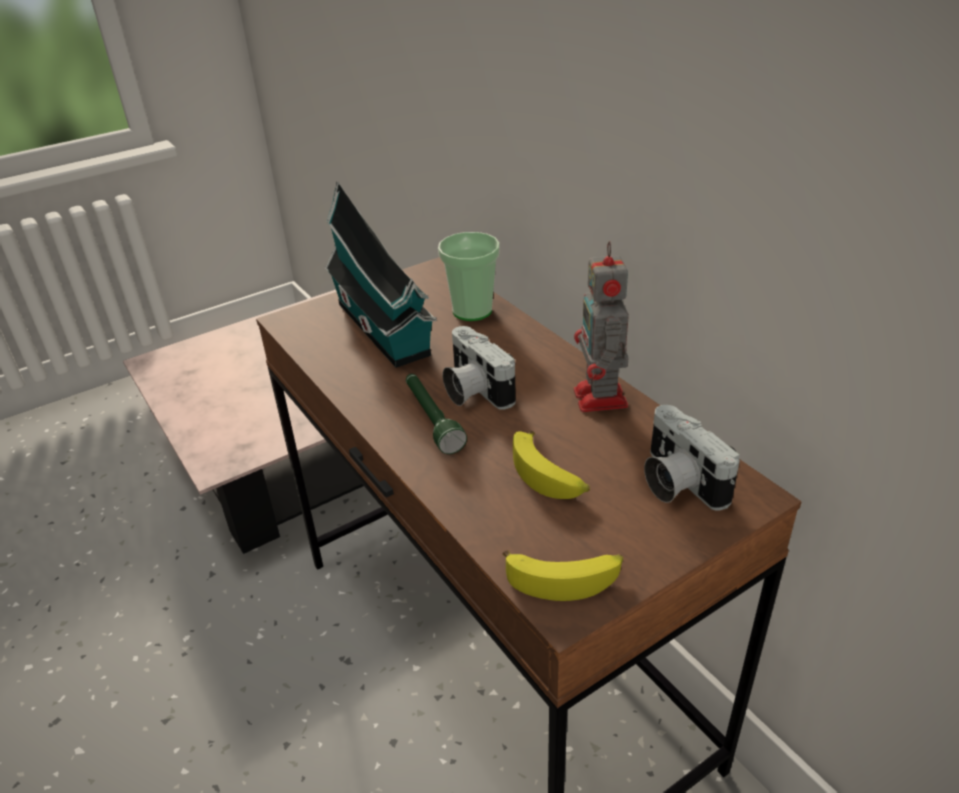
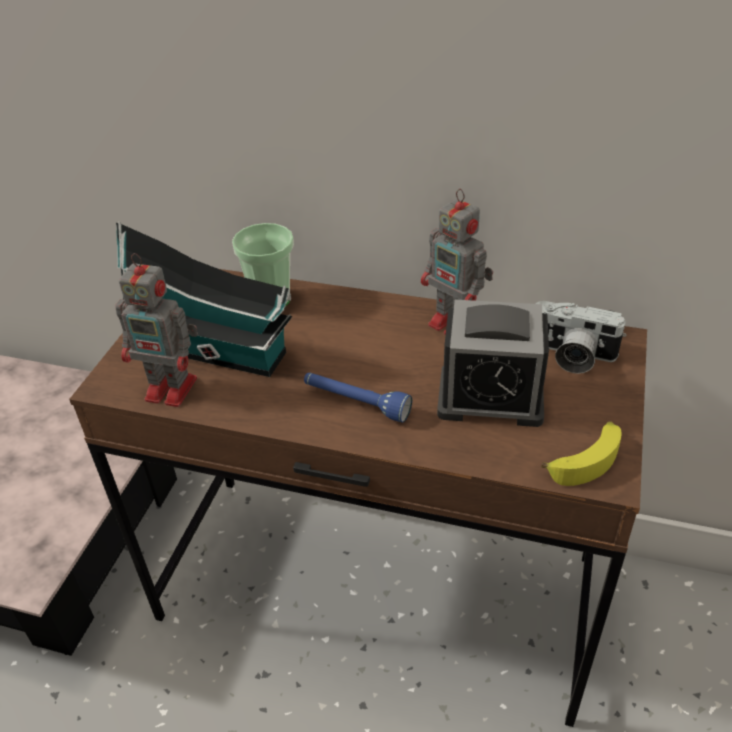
camera: 40 degrees left, 5 degrees up
green flashlight [406,374,467,454] -> blue flashlight [304,373,412,422]
camera [443,326,516,410] -> none
banana [513,431,590,499] -> alarm clock [437,300,549,427]
none -> toy robot [116,253,198,407]

